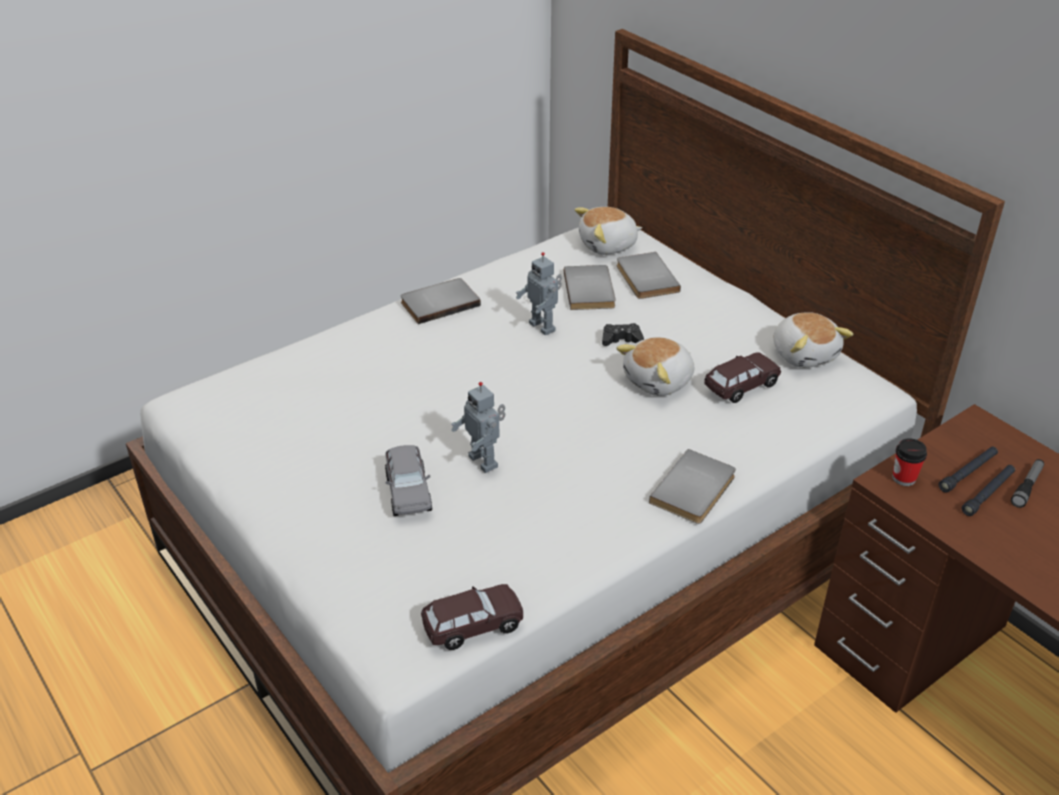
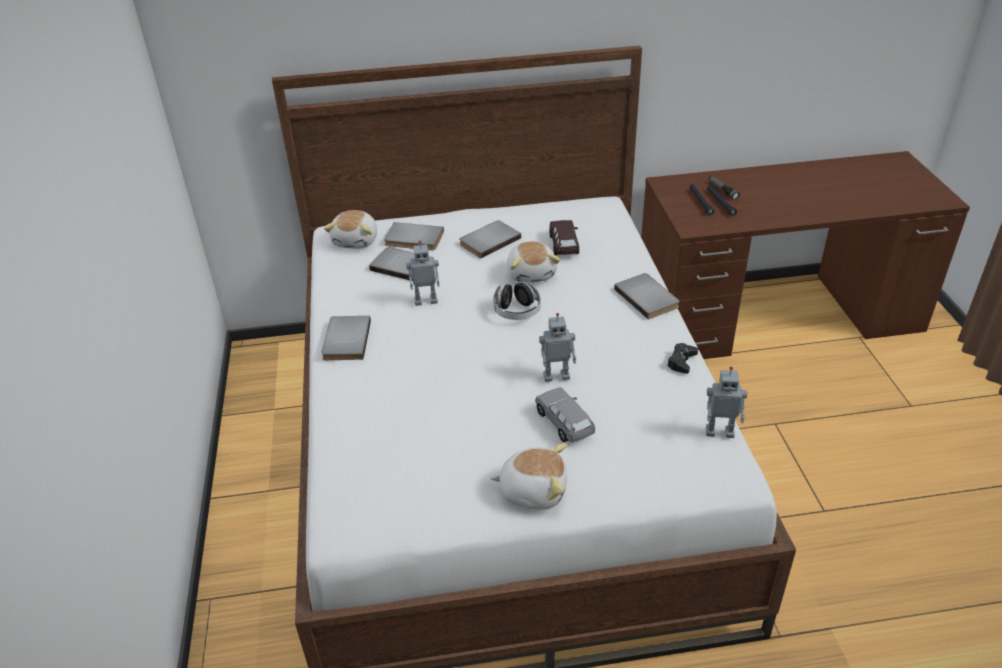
camera: 60 degrees left, 0 degrees up
grey toy car [385,445,432,516] -> grey toy car turned 135 degrees counterclockwise [535,387,595,443]
brown toy car [421,584,523,650] -> toy robot [706,366,747,438]
black game controller [602,323,644,346] -> black game controller moved to [667,343,698,374]
plush toy [773,312,853,368] -> plush toy moved to [490,443,567,510]
cup [892,438,927,486] -> none
none -> grey book [459,220,521,258]
none -> headphones [493,282,541,320]

